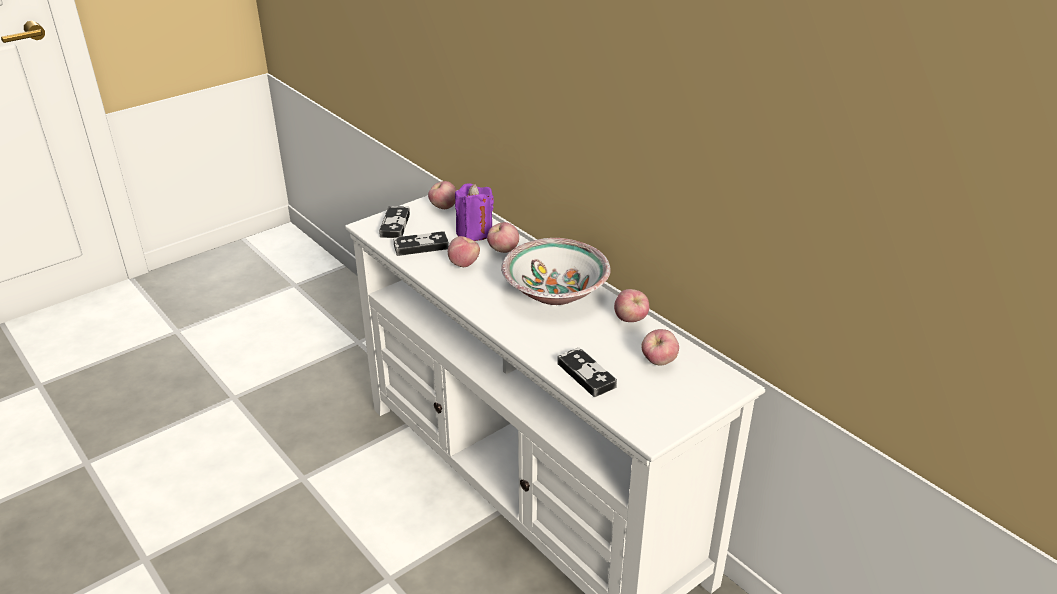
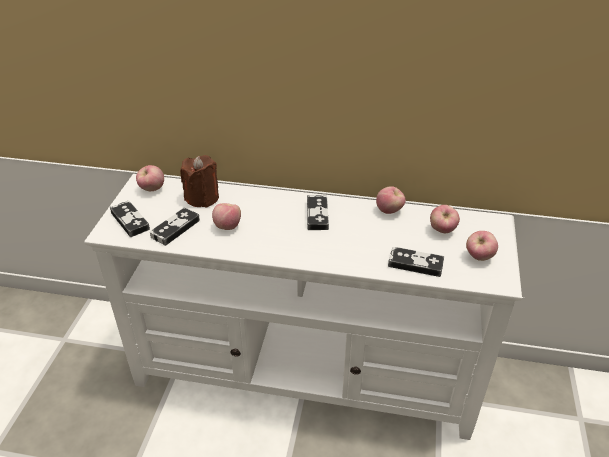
camera: 40 degrees left, 5 degrees up
purple candle [455,184,494,241] -> brown candle [180,155,219,207]
apple [487,222,519,253] -> apple moved to [466,231,498,261]
bowl [501,238,611,305] -> game controller [307,195,329,230]

